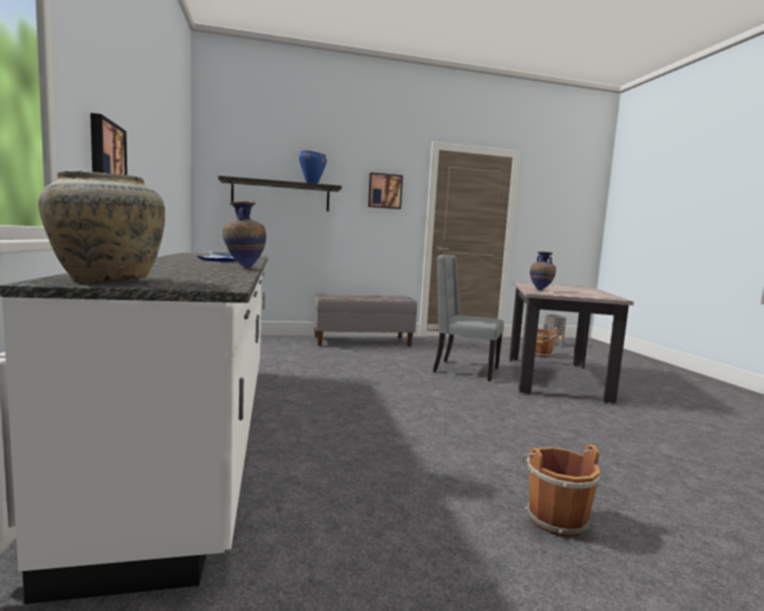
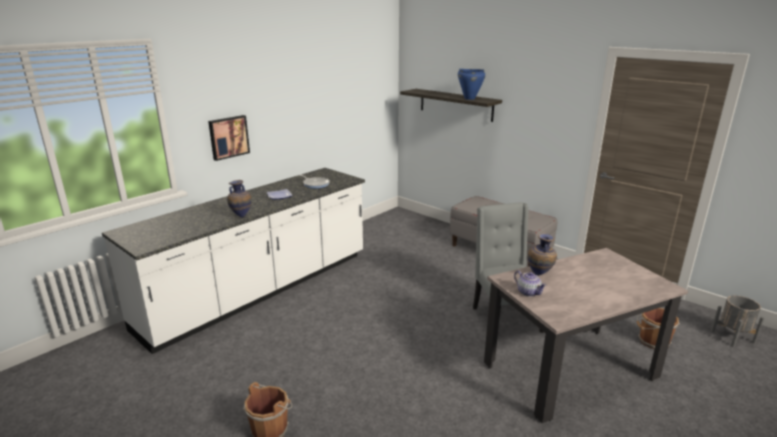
camera: 55 degrees right, 15 degrees up
beige vase [38,170,165,282] -> none
picture [368,173,403,209] -> none
none -> teapot [514,271,547,297]

